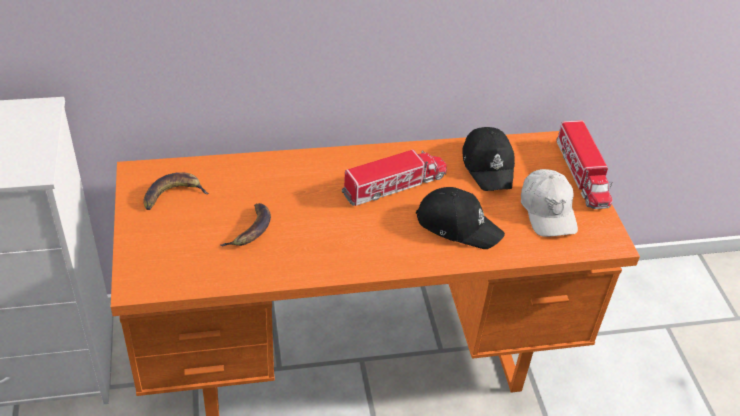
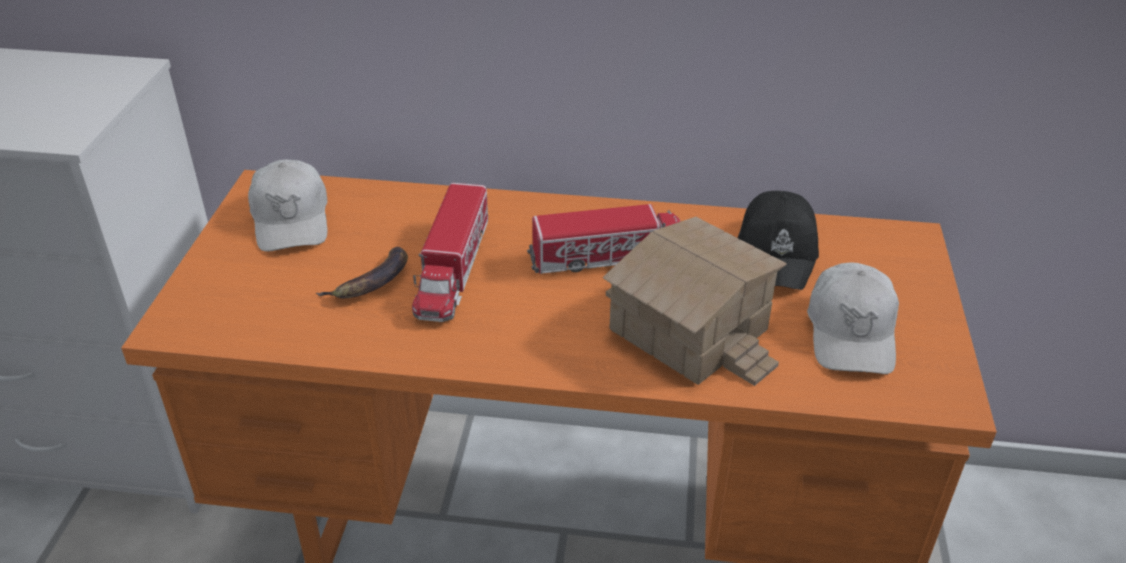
camera: 20 degrees right, 5 degrees down
banana [143,172,209,210] -> white cap [248,160,328,252]
black cap [416,187,505,249] -> toy house [603,217,787,386]
toy truck [556,120,613,209] -> toy truck moved to [412,183,488,322]

